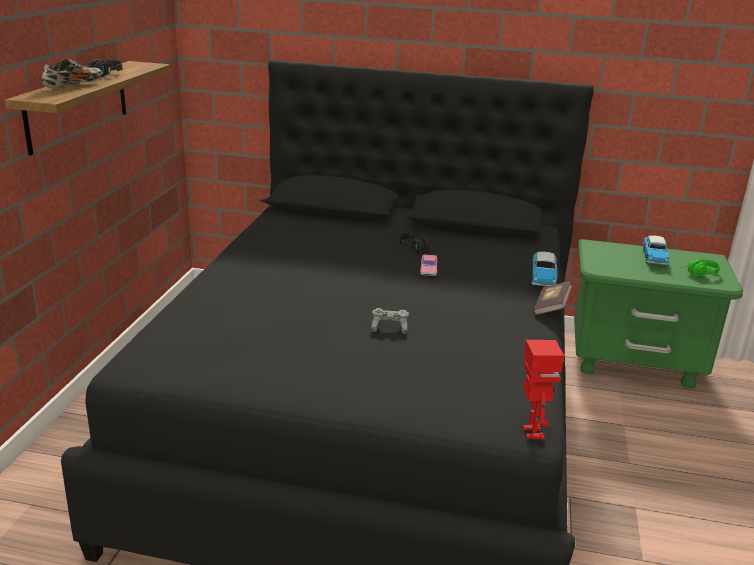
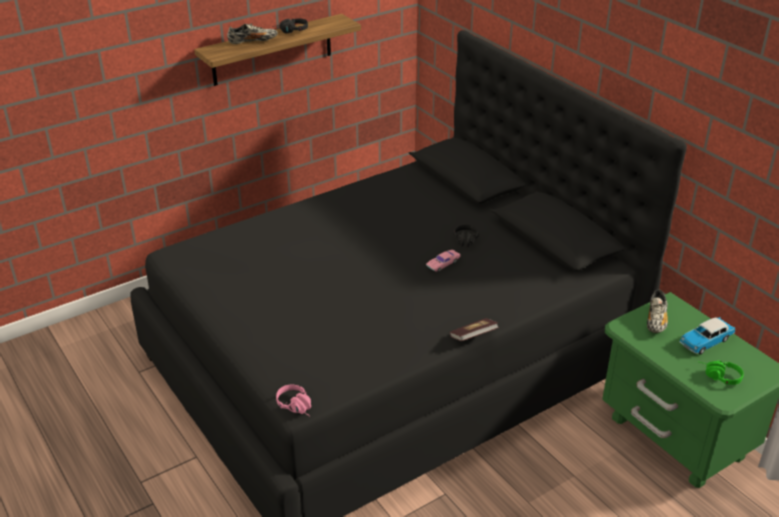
camera: 45 degrees right, 10 degrees up
grey game controller [371,308,409,334] -> none
toy robot [523,340,564,439] -> pink headphones [276,384,311,416]
toy car [532,251,557,287] -> none
none -> shoe [647,289,668,333]

